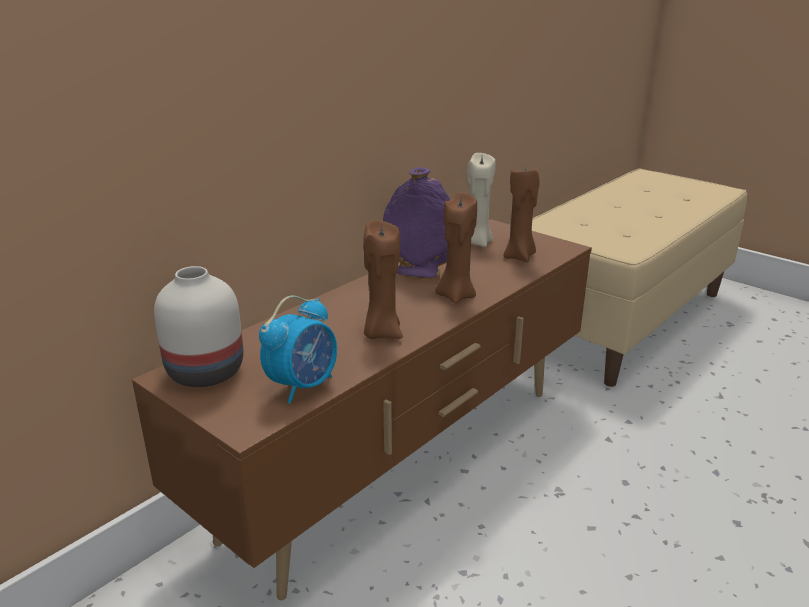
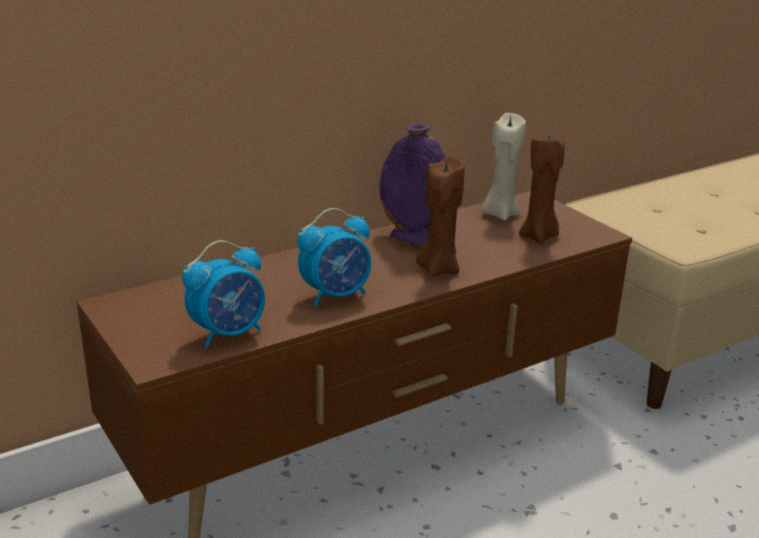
camera: 15 degrees right, 0 degrees up
white vase [154,266,243,387] -> none
brown candle [363,220,403,339] -> alarm clock [297,208,371,307]

